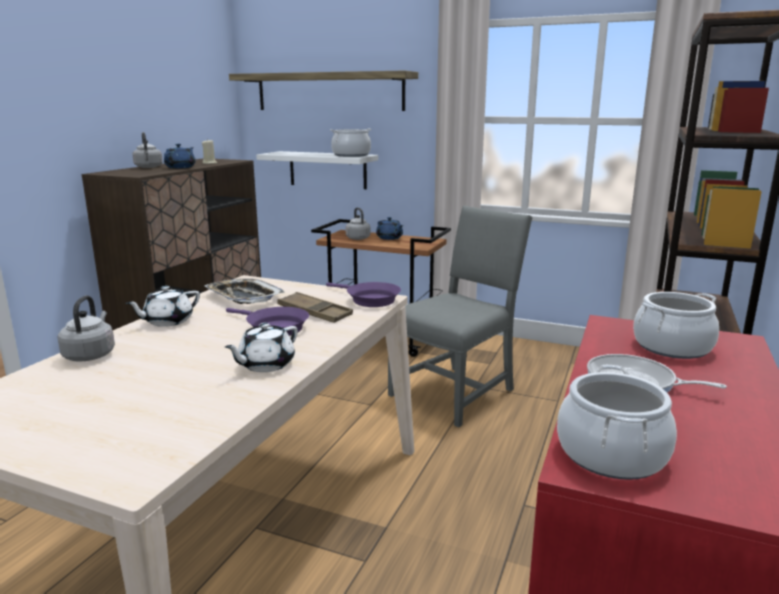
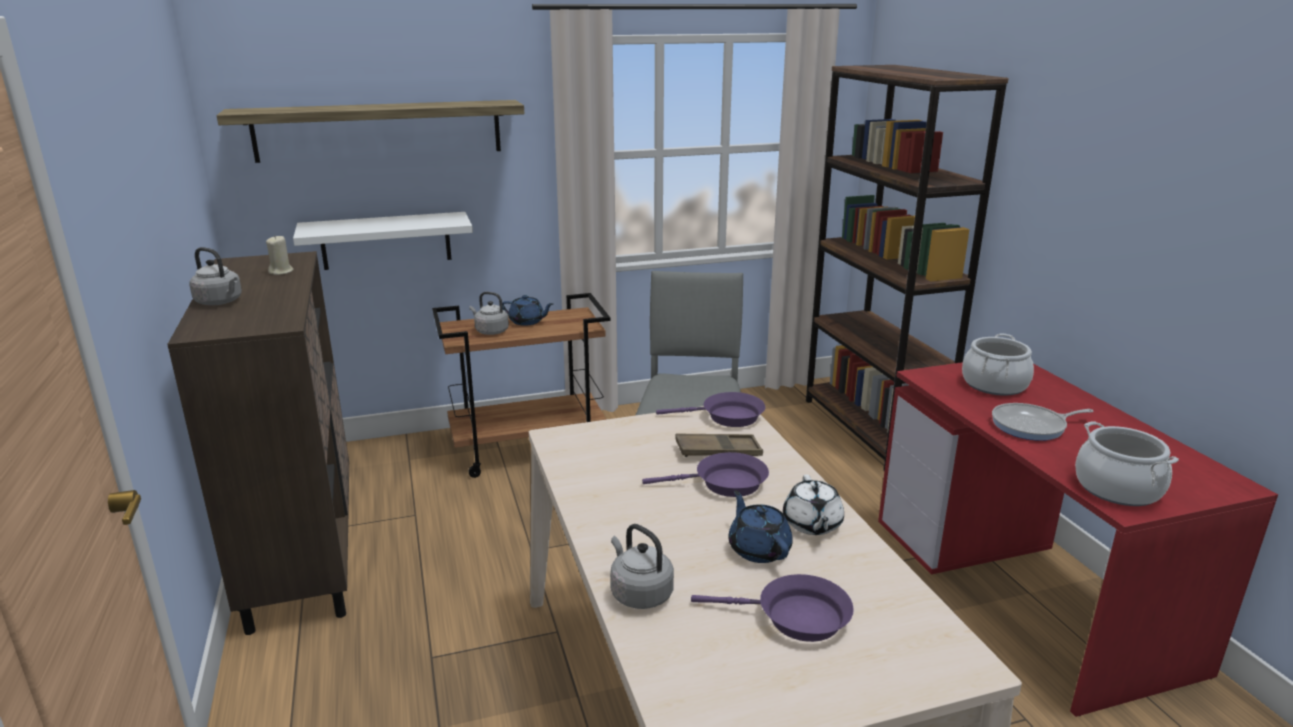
camera: 40 degrees left, 5 degrees up
white teapot [126,286,200,327] -> none
blue teapot [164,144,196,168] -> blue teapot moved to [728,490,793,563]
tray [204,279,285,304] -> none
cooking pot [330,129,372,157] -> none
none -> purple frying pan [691,574,854,642]

